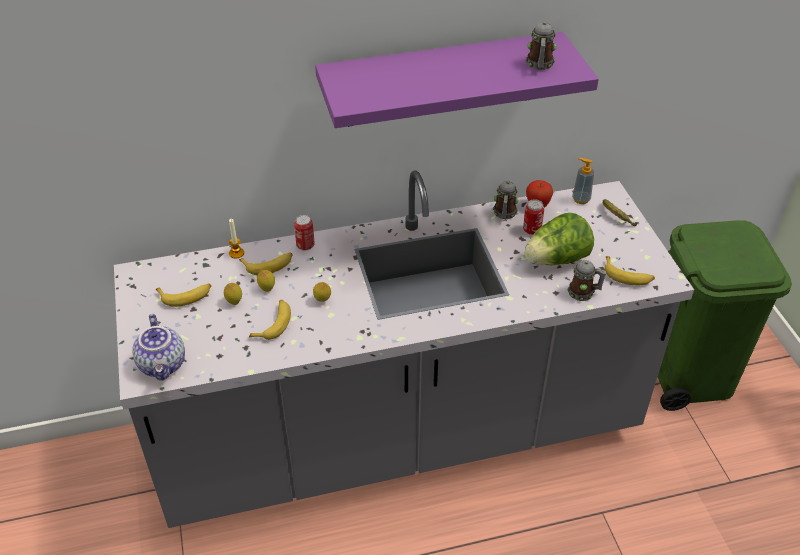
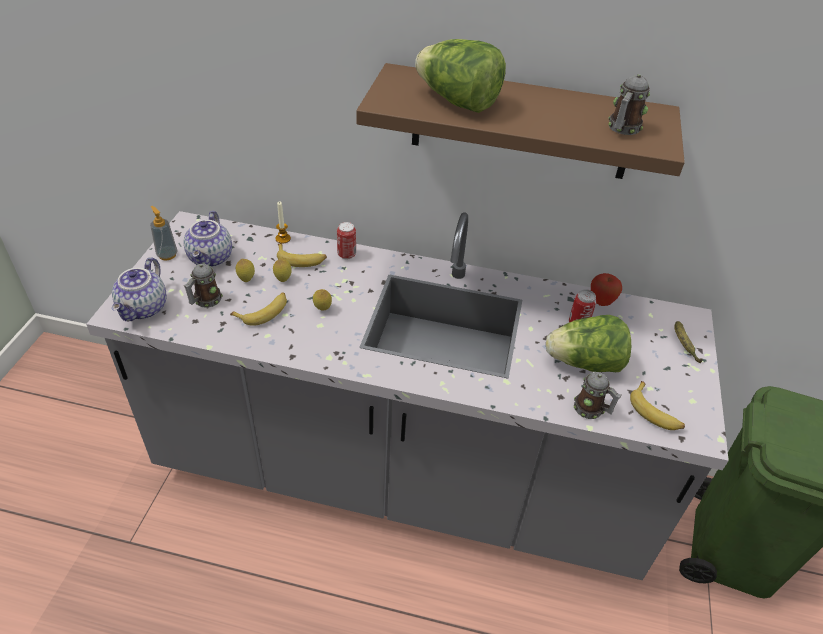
camera: 25 degrees right, 0 degrees up
banana [156,283,211,307] -> teapot [184,210,232,267]
purple shelf [315,32,599,128] -> brown shelf [356,63,685,179]
mug [493,181,519,219] -> mug moved to [184,263,223,308]
soap dispenser [572,158,594,204] -> soap dispenser moved to [150,206,178,260]
none -> lettuce [415,39,506,113]

